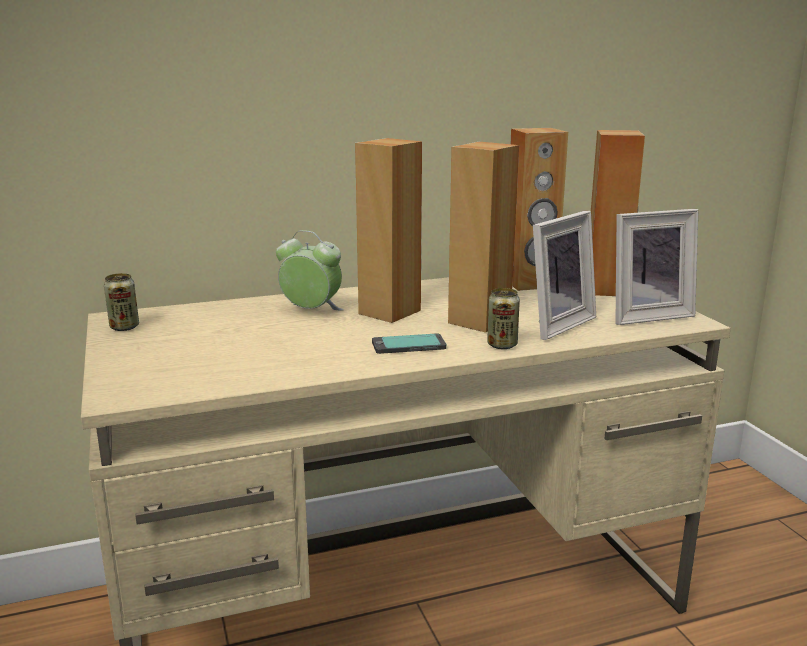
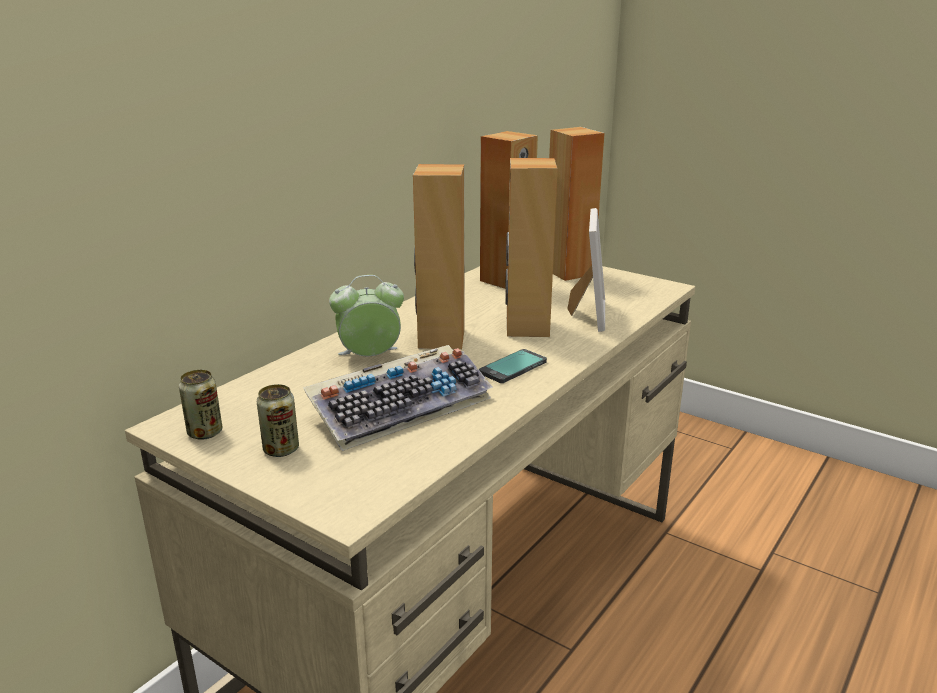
camera: 35 degrees left, 5 degrees up
can [487,288,520,349] -> can moved to [257,384,299,457]
picture frame [615,209,698,325] -> none
none -> keyboard [303,345,493,451]

